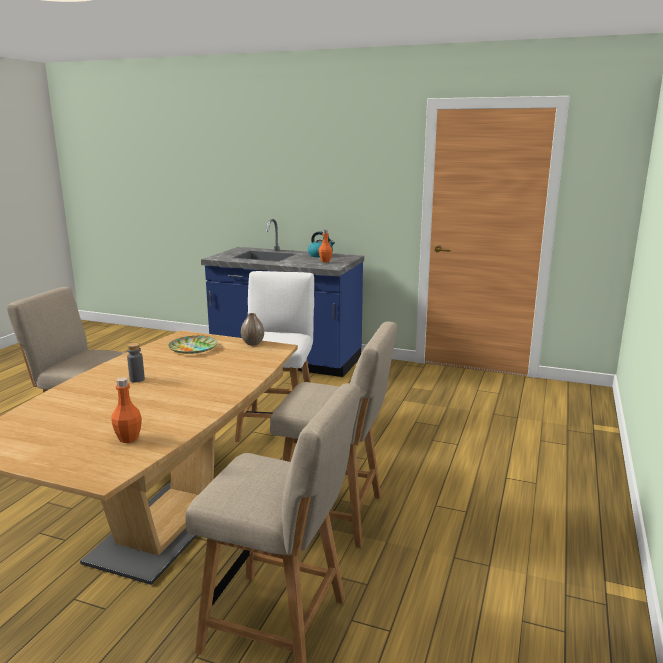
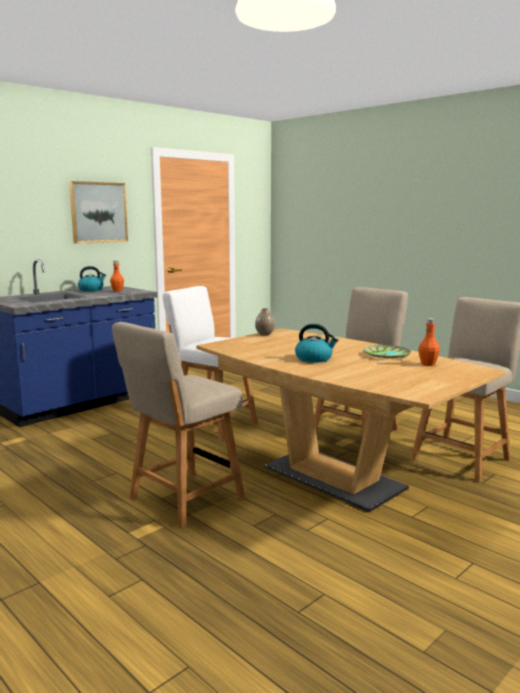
camera: 65 degrees left, 5 degrees down
grey bottle [127,343,145,383] -> kettle [295,324,338,363]
plate [168,336,218,354] -> plate moved to [363,345,411,358]
none -> picture [69,181,128,244]

